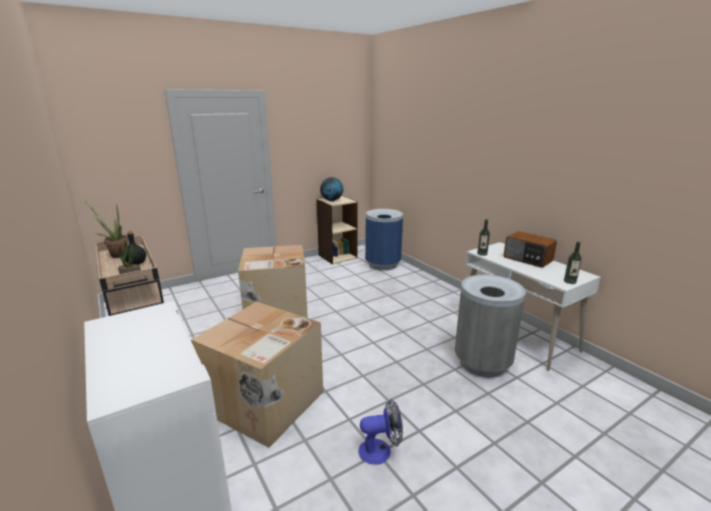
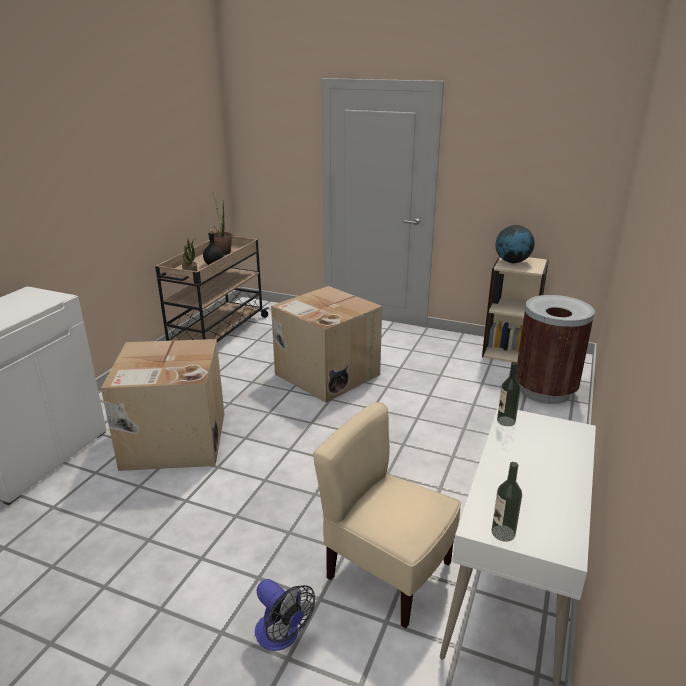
camera: 55 degrees right, 5 degrees up
fan [358,399,403,464] -> fan moved to [255,579,315,651]
blue trash can [365,209,403,271] -> brown trash can [516,295,595,404]
grey trash can [455,275,526,377] -> beige chair [313,402,461,628]
radio [504,231,557,268] -> none

